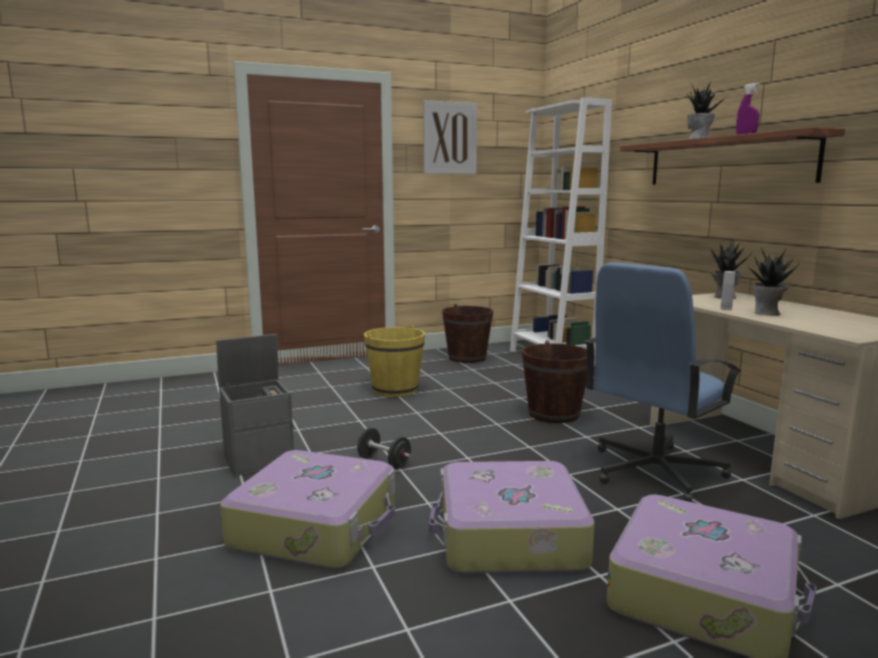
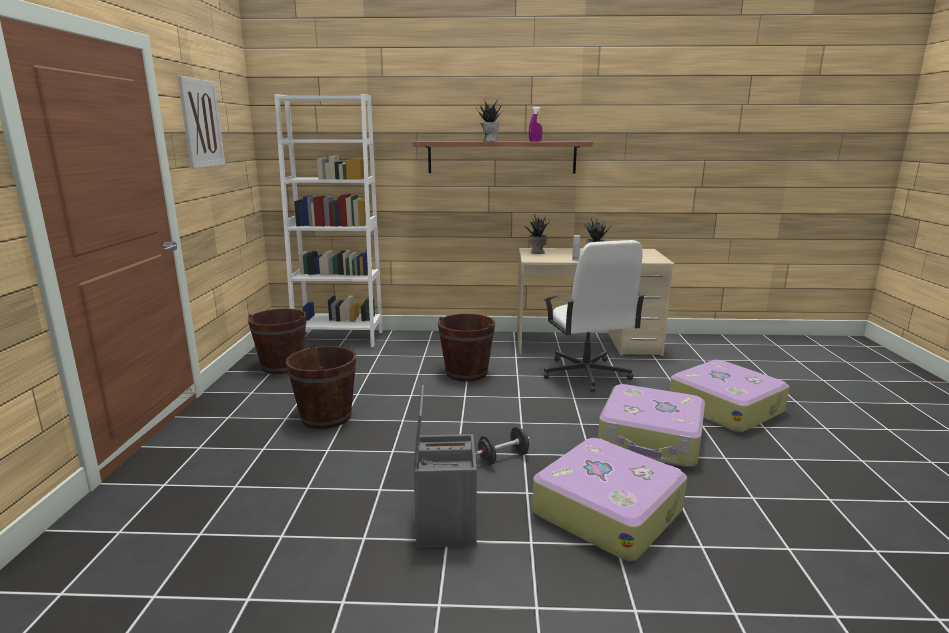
camera: 65 degrees left, 5 degrees up
yellow bucket [364,325,425,397] -> brown bucket [286,345,356,429]
blue office chair [585,262,741,502] -> white office chair [543,240,645,392]

